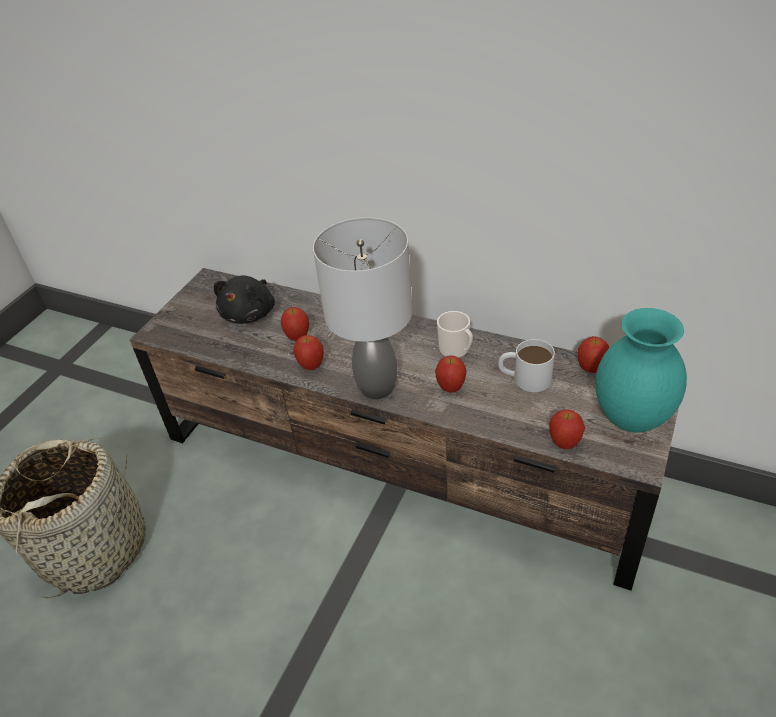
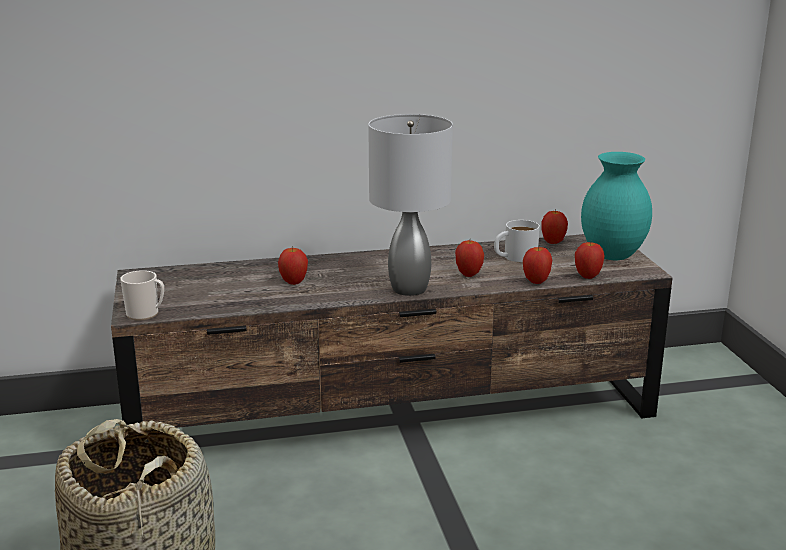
camera: 40 degrees left, 20 degrees down
black plush toy [214,275,275,324] -> none
apple [293,335,324,370] -> apple moved to [523,246,552,284]
mug [437,311,473,358] -> mug moved to [120,270,164,321]

